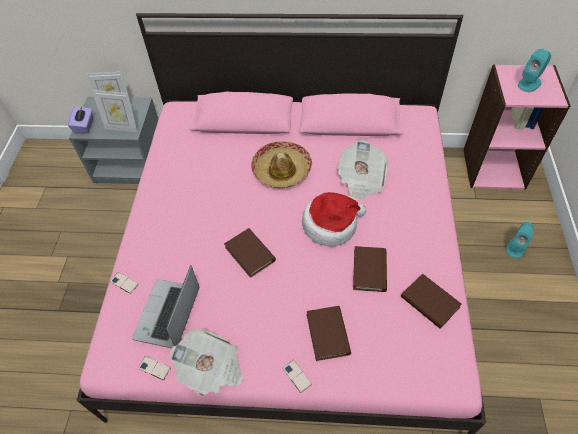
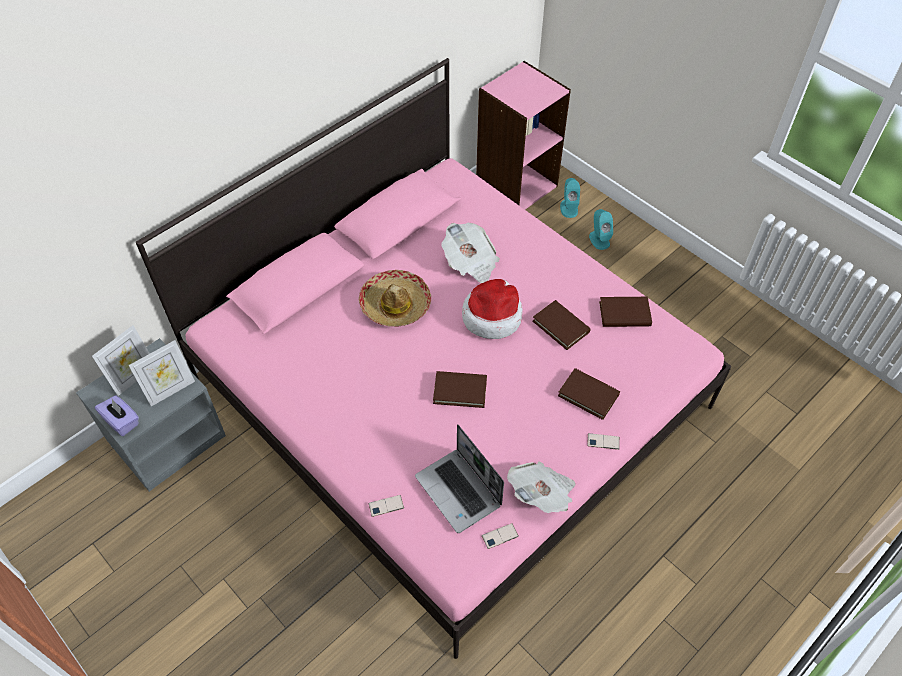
camera: 50 degrees left, 0 degrees up
turquoise speaker [518,49,551,92] -> turquoise speaker moved to [560,178,580,218]

